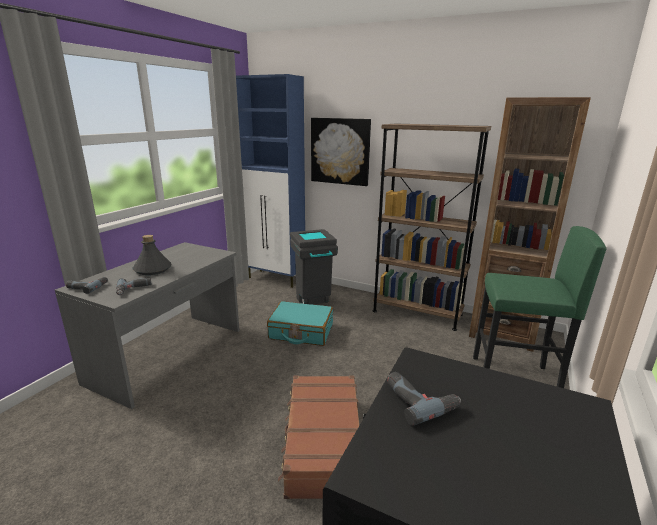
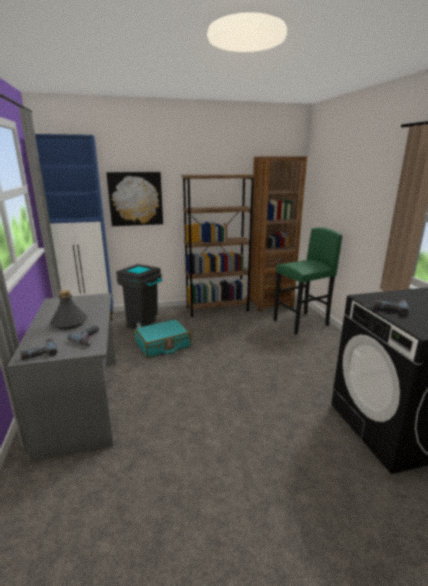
camera: 40 degrees left, 0 degrees up
brown suitcase [278,375,360,499] -> none

